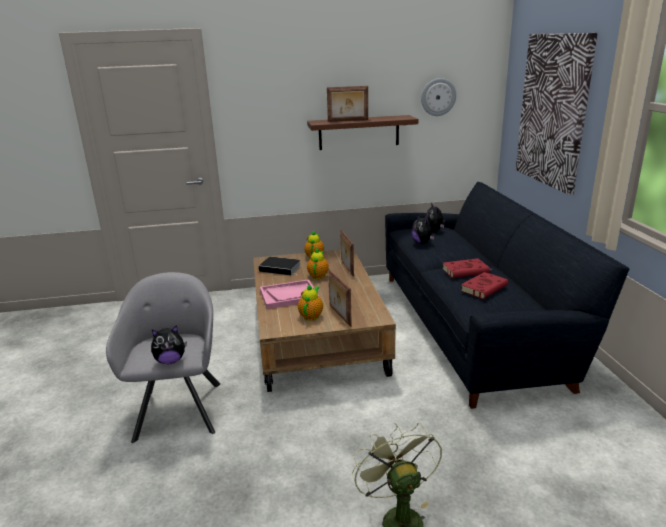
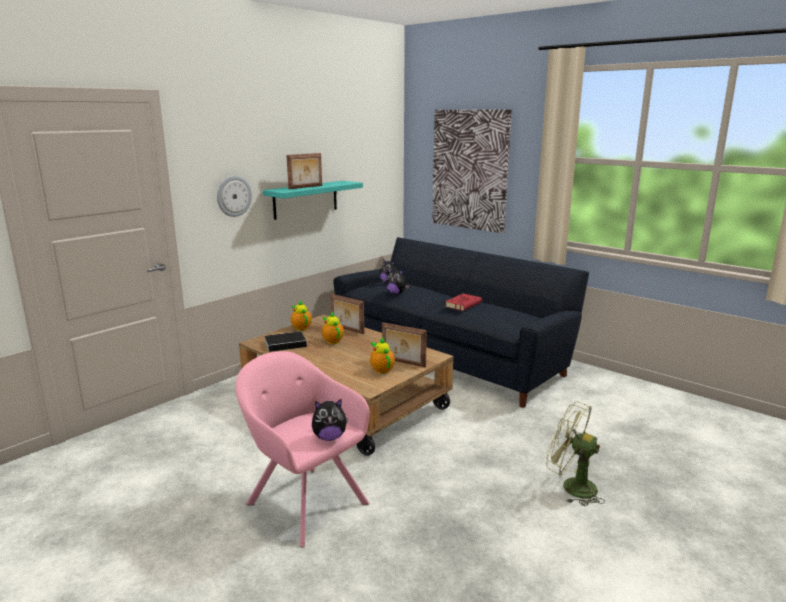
camera: 40 degrees left, 5 degrees down
grey armchair [106,272,220,443] -> pink armchair [235,351,370,548]
plush toy [151,325,187,364] -> plush toy turned 45 degrees clockwise [312,398,348,441]
pink tray [260,279,319,309] -> none
brown shelf [307,115,418,150] -> turquoise shelf [263,181,363,220]
wall clock [421,78,456,116] -> wall clock moved to [217,176,252,217]
red book [460,272,508,299] -> none

